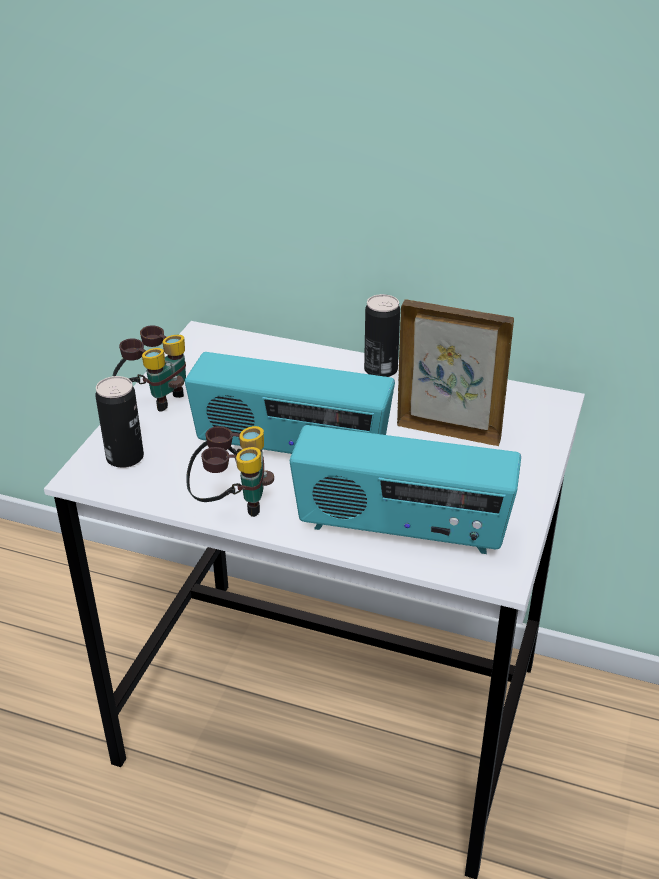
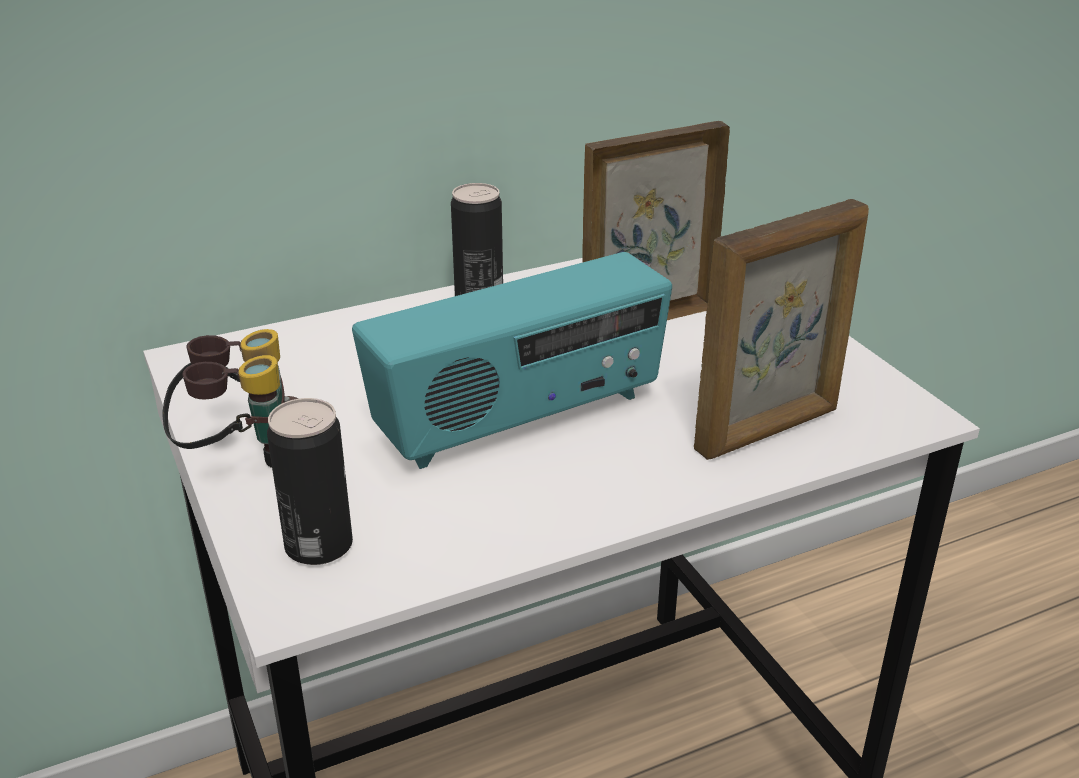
camera: 45 degrees left, 5 degrees down
binoculars [186,426,274,517] -> none
radio [290,425,521,554] -> picture frame [694,199,869,460]

